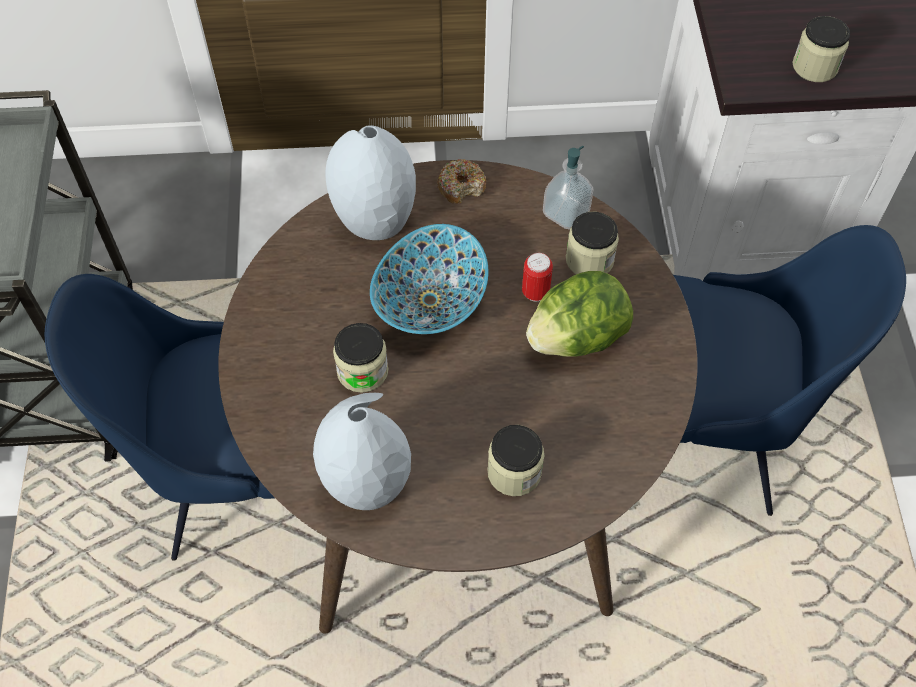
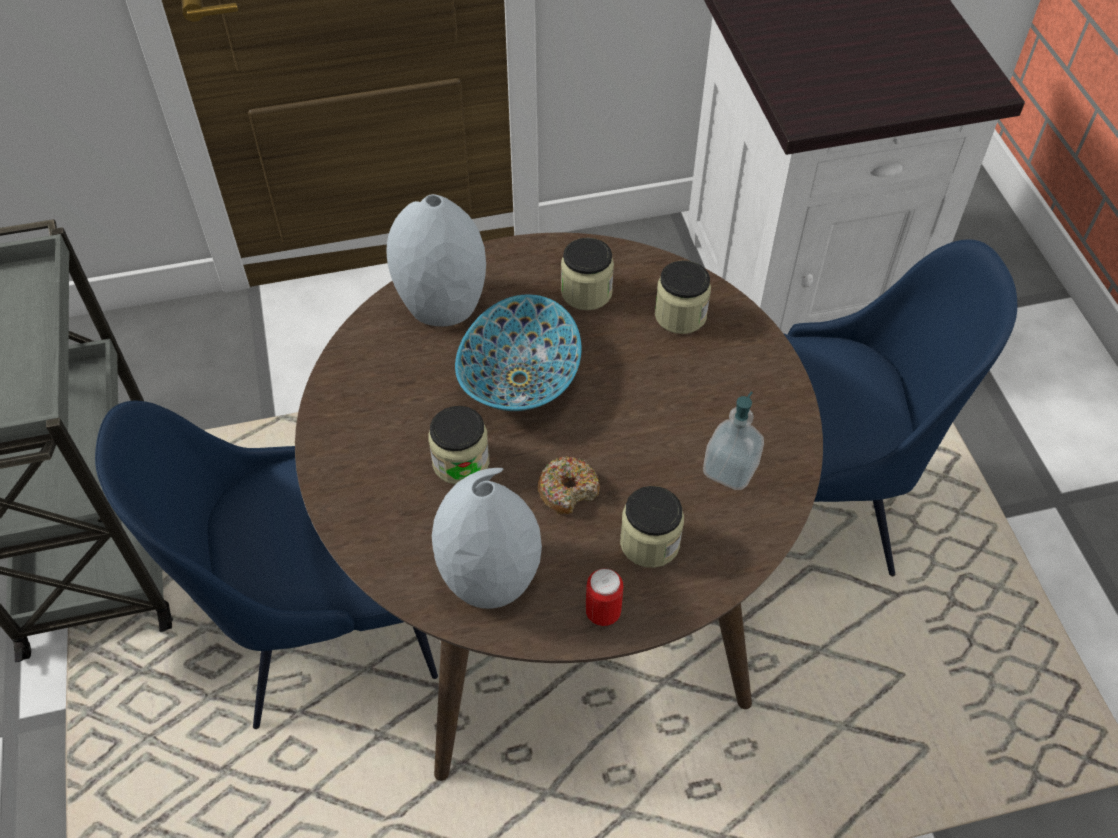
camera: 10 degrees left, 5 degrees down
donut [437,159,486,204] -> donut moved to [538,457,600,515]
can [522,253,553,301] -> can moved to [586,568,623,626]
lettuce [526,271,633,357] -> none
soap dispenser [543,146,594,230] -> soap dispenser moved to [703,392,764,490]
jar [792,16,850,82] -> jar moved to [561,238,614,310]

